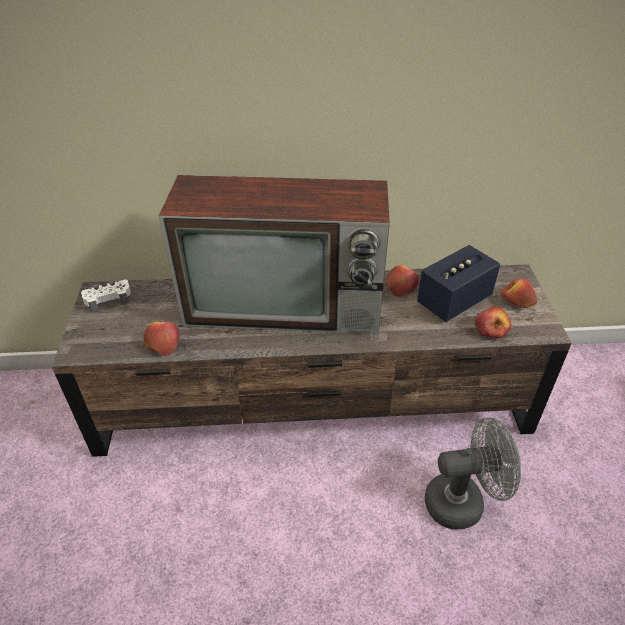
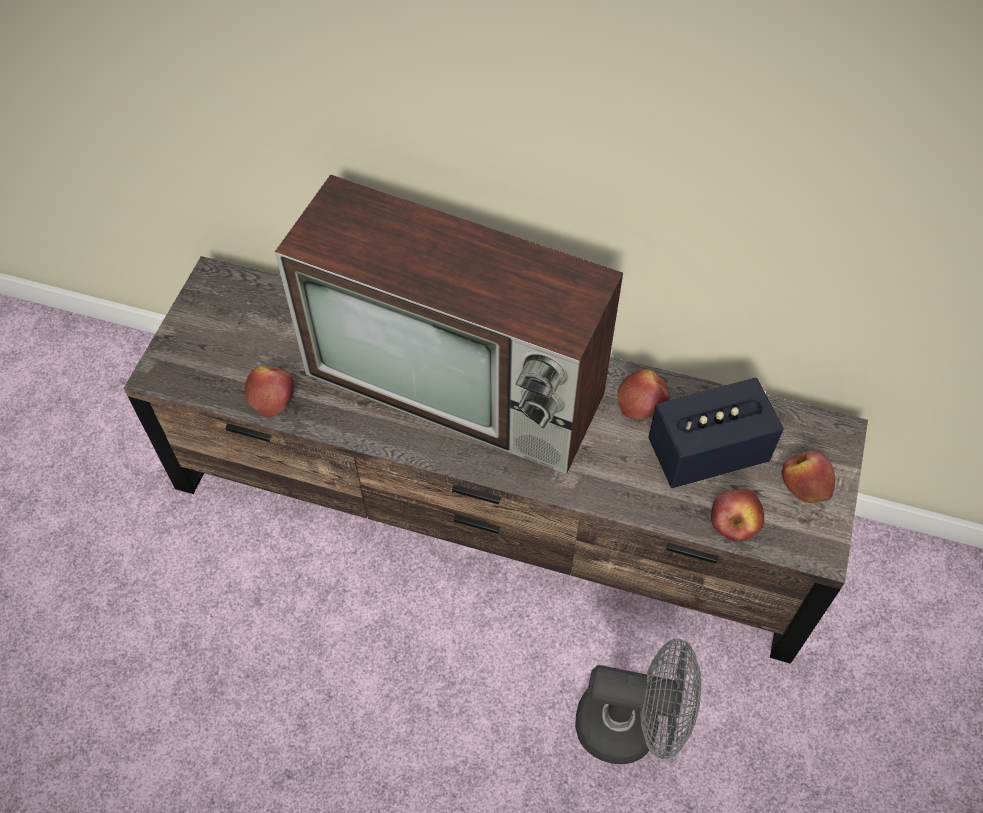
camera: 20 degrees right, 15 degrees up
white game controller [81,279,131,313] -> none

